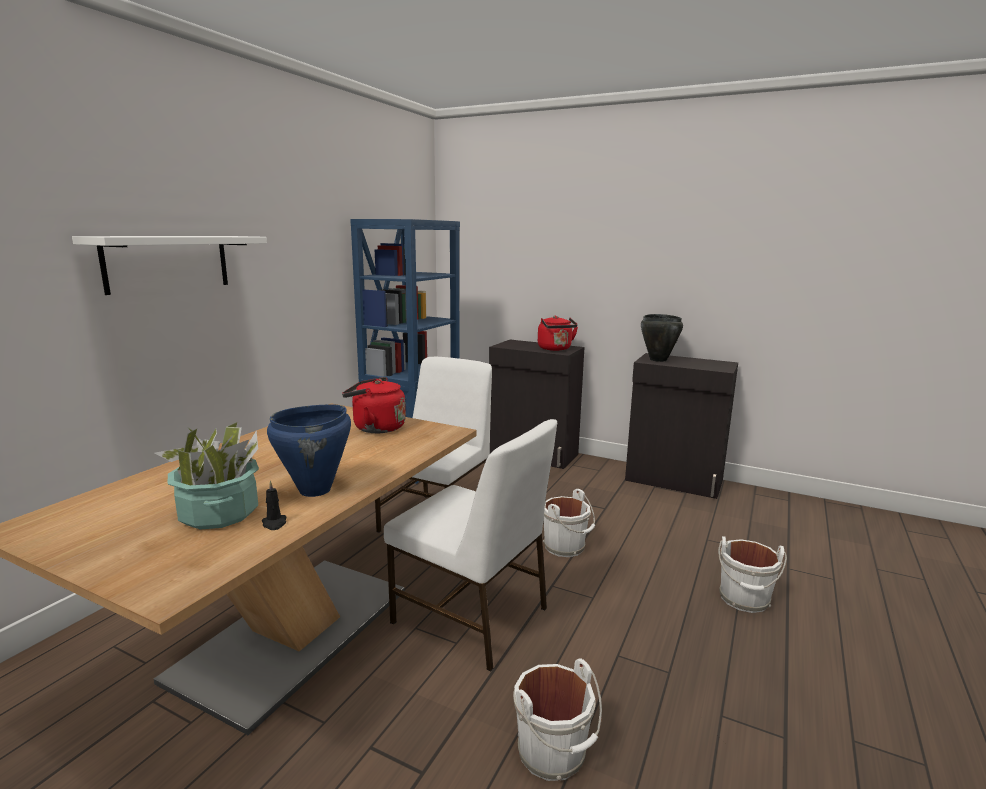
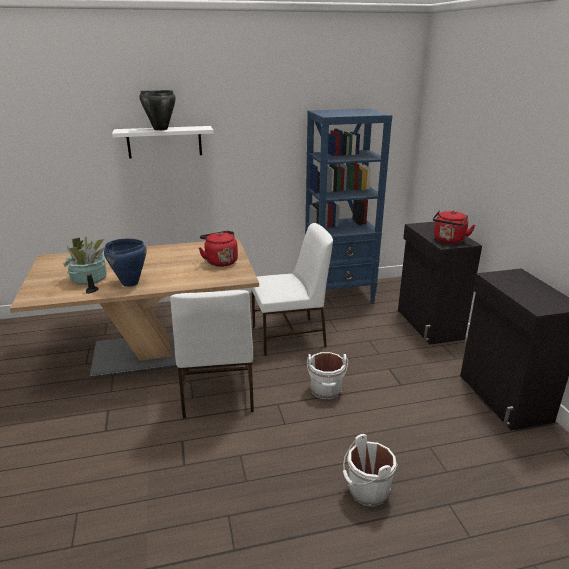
camera: 50 degrees right, 10 degrees up
white bucket [513,659,602,781] -> none
black cooking pot [641,314,683,362] -> black cooking pot moved to [139,90,176,131]

